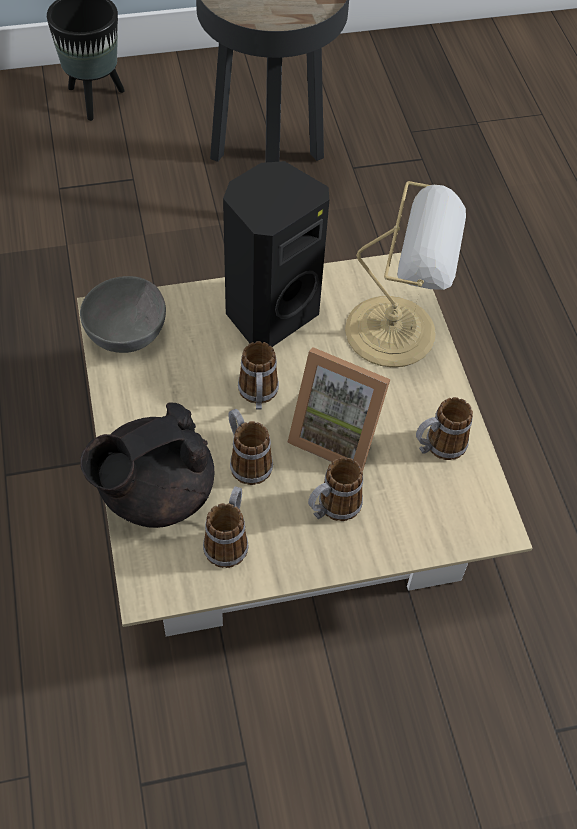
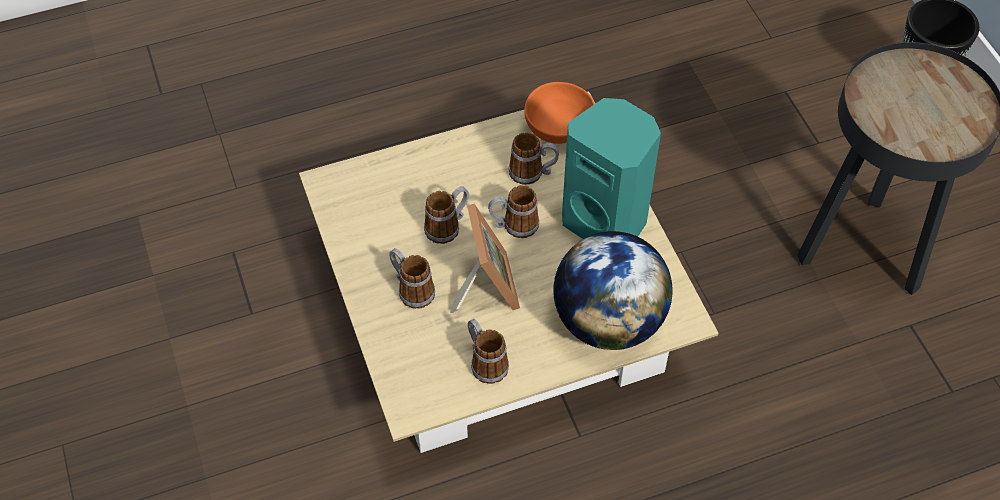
camera: 85 degrees right, 0 degrees up
grey bowl [80,276,166,353] -> orange bowl [524,82,595,144]
black teapot [80,403,214,528] -> none
mug [203,486,249,568] -> mug moved to [509,132,559,185]
black speaker [223,161,329,347] -> turquoise speaker [562,98,661,239]
picture frame [287,347,391,471] -> picture frame turned 150 degrees clockwise [450,203,520,313]
table lamp [345,181,466,367] -> globe [553,231,673,350]

